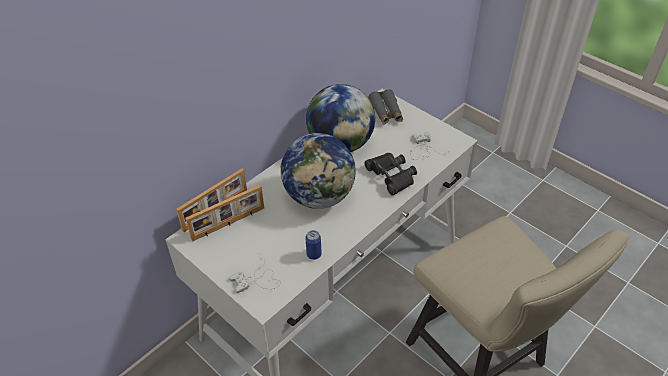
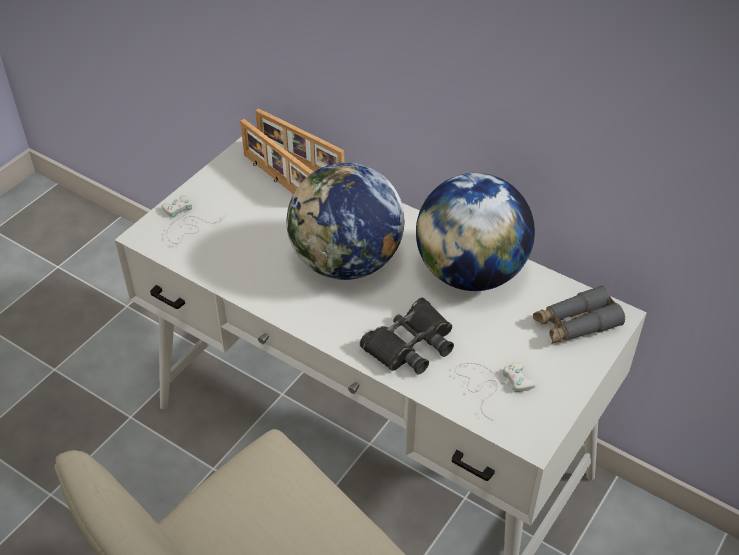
camera: 80 degrees right, 0 degrees up
can [305,230,322,260] -> none

